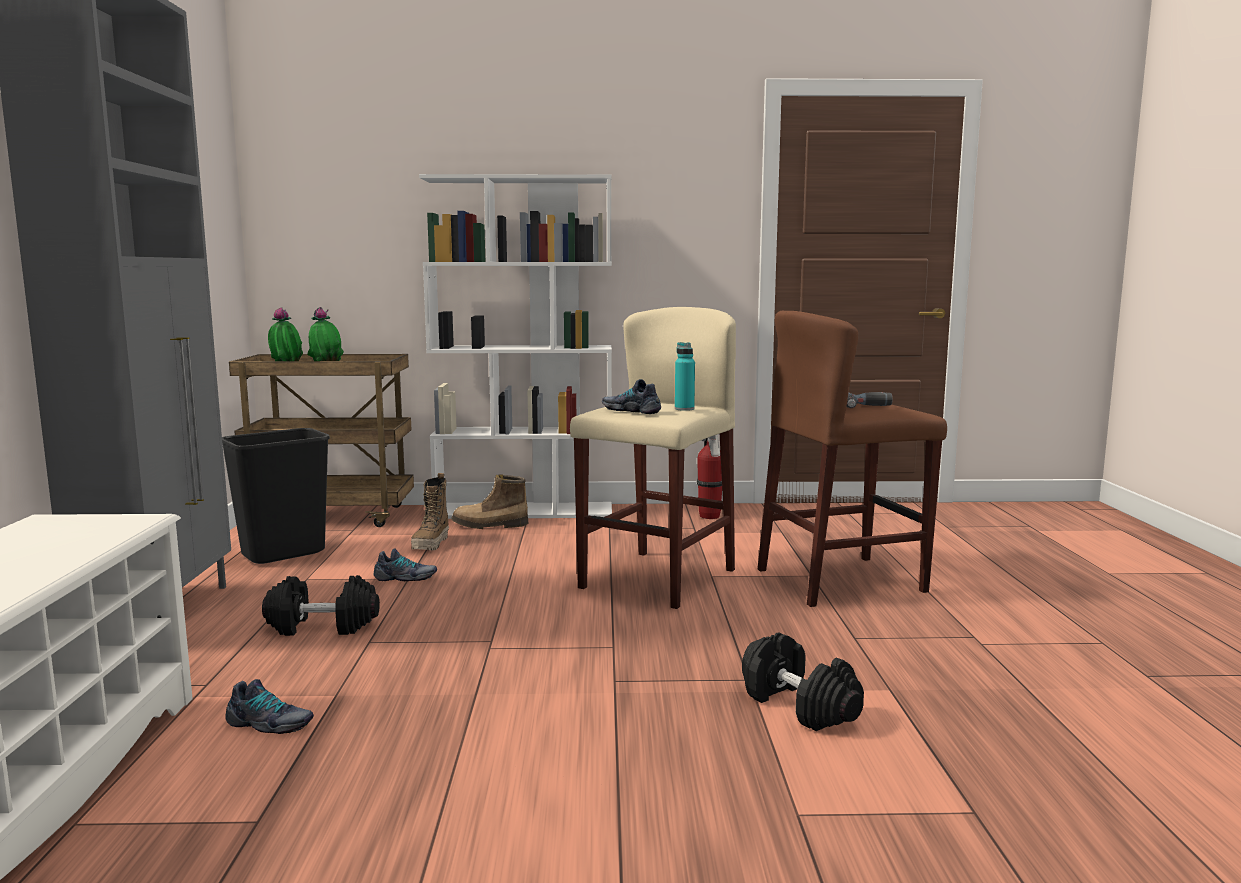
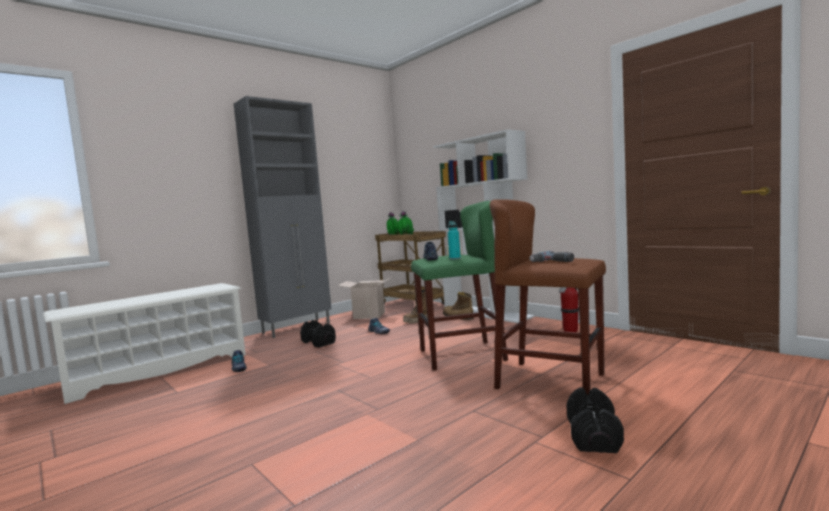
camera: 50 degrees right, 5 degrees down
black trash can [222,428,330,564] -> cardboard box [338,276,393,319]
beige stool [570,307,736,609] -> green stool [411,201,508,370]
black dumbbell [742,633,864,731] -> black dumbbell moved to [566,387,624,453]

